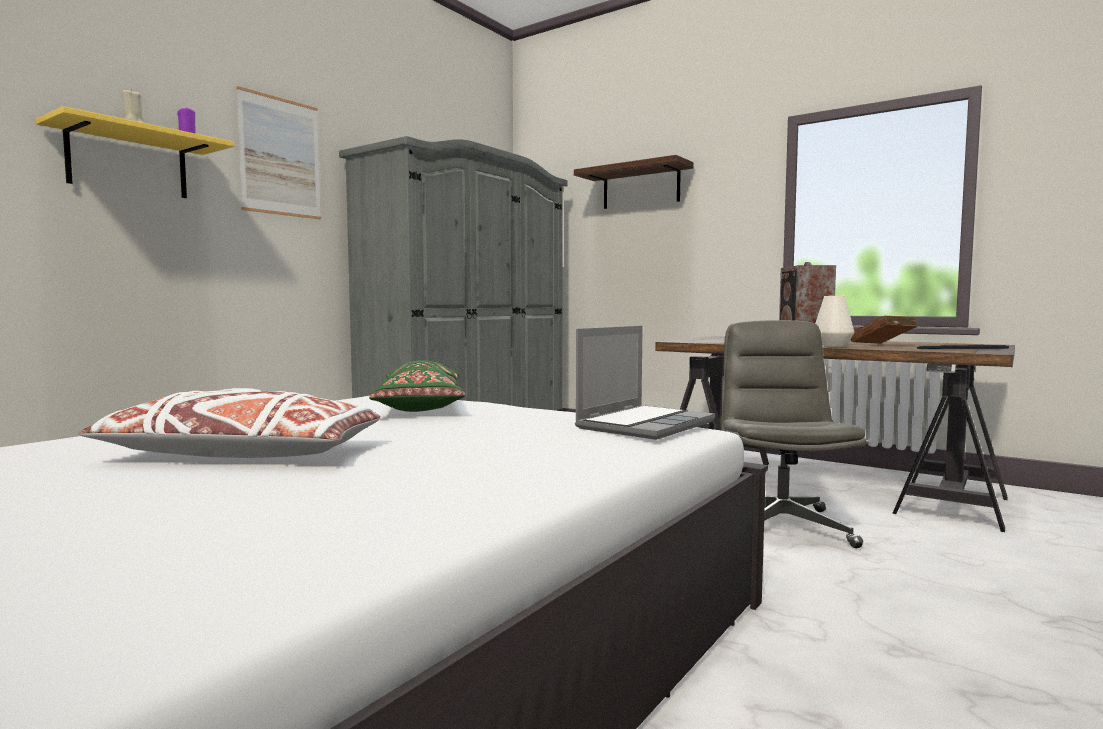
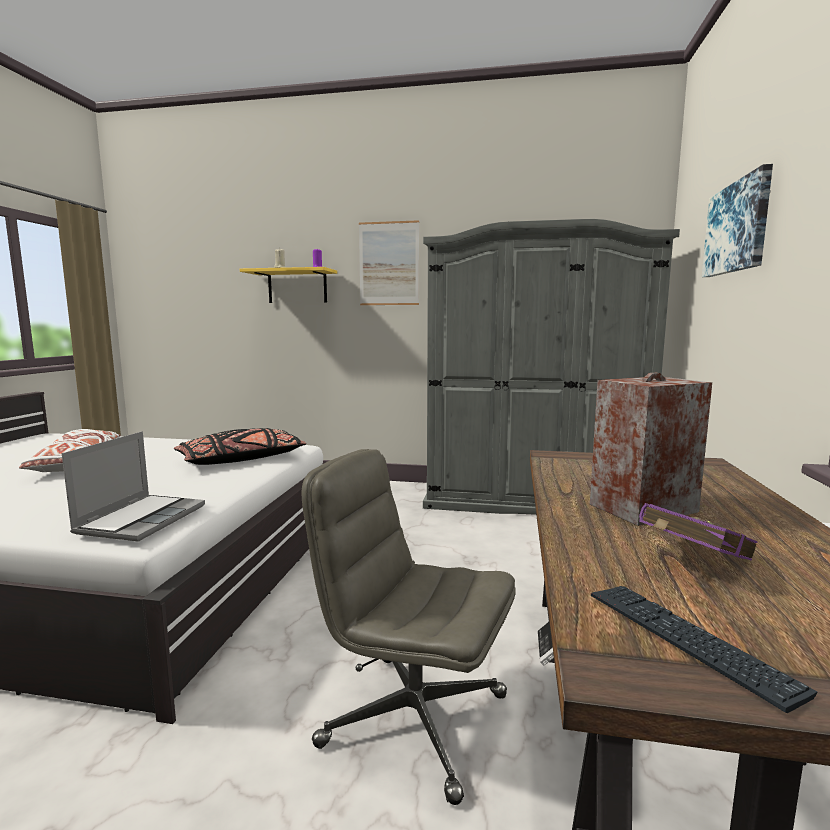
camera: 65 degrees right, 5 degrees up
green pillow [369,360,465,412] -> black pillow [174,428,306,465]
shelf [574,155,694,209] -> picture [702,164,773,277]
laptop [575,326,715,440] -> laptop turned 90 degrees counterclockwise [62,431,205,542]
grey office chair [720,320,867,548] -> grey office chair turned 135 degrees counterclockwise [302,449,516,805]
white vase [815,296,854,347] -> none
brown book [850,316,918,344] -> purple book [639,503,758,561]

